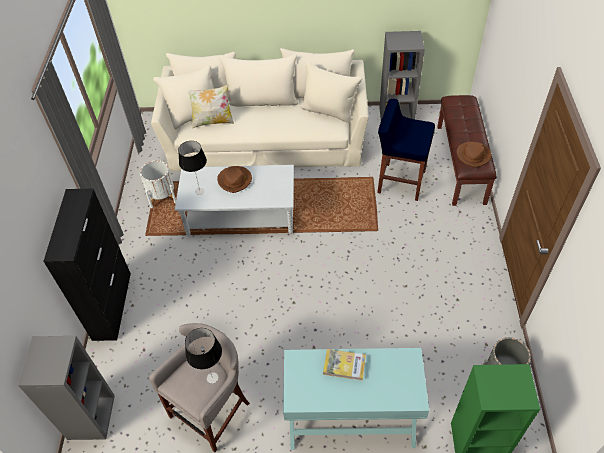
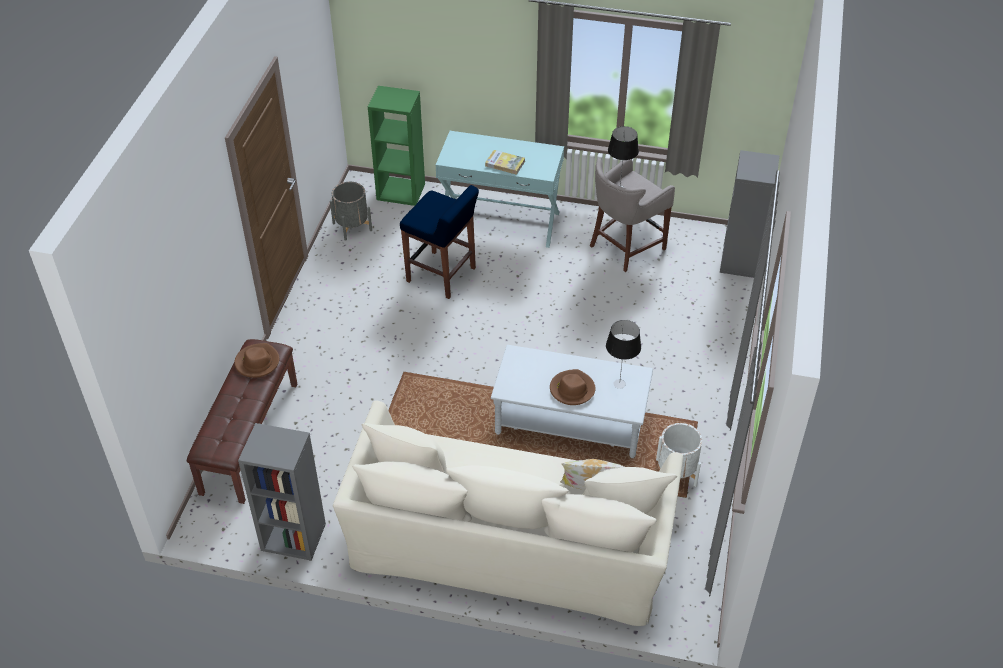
camera: 170 degrees left, 5 degrees down
black cabinet [43,188,131,341] -> none
blue stool [377,99,435,201] -> blue stool moved to [400,185,479,299]

